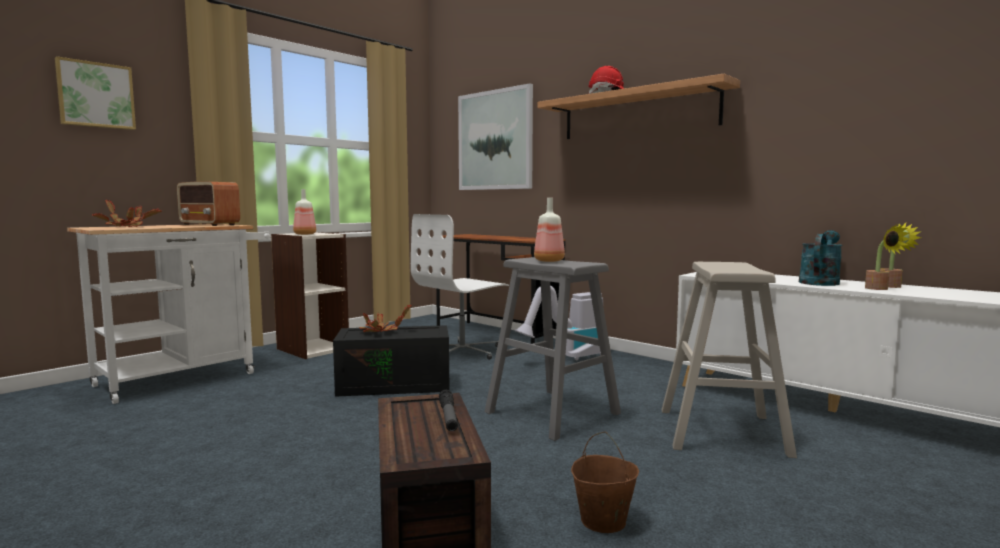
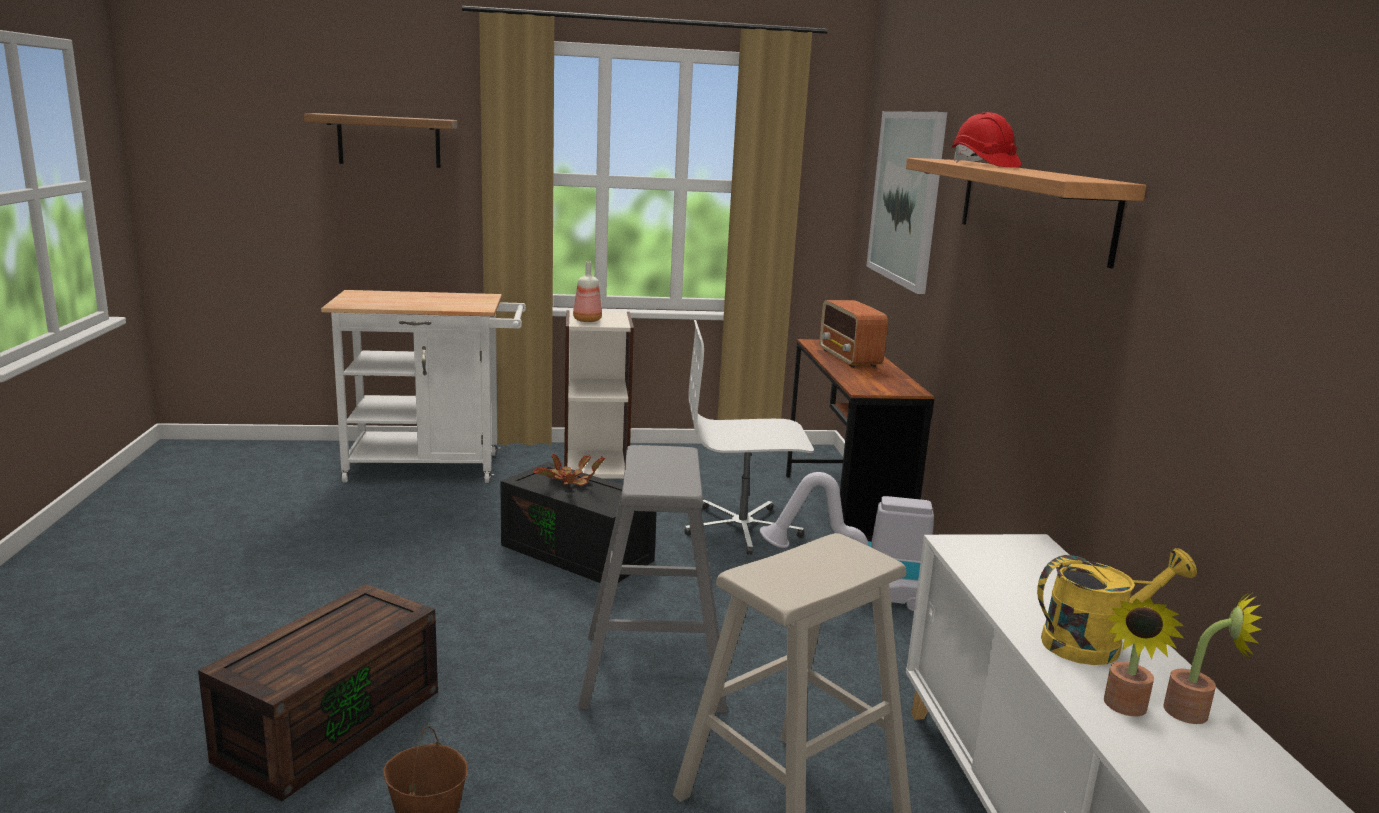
camera: 40 degrees right, 10 degrees up
picture [55,56,136,130] -> shelf [304,113,458,168]
potted plant [92,199,162,227] -> none
radio [177,182,240,226] -> radio moved to [820,300,888,367]
flashlight [439,390,458,431] -> none
bottle [534,198,565,262] -> none
turquoise watering can [799,230,843,286] -> yellow watering can [1037,548,1197,665]

